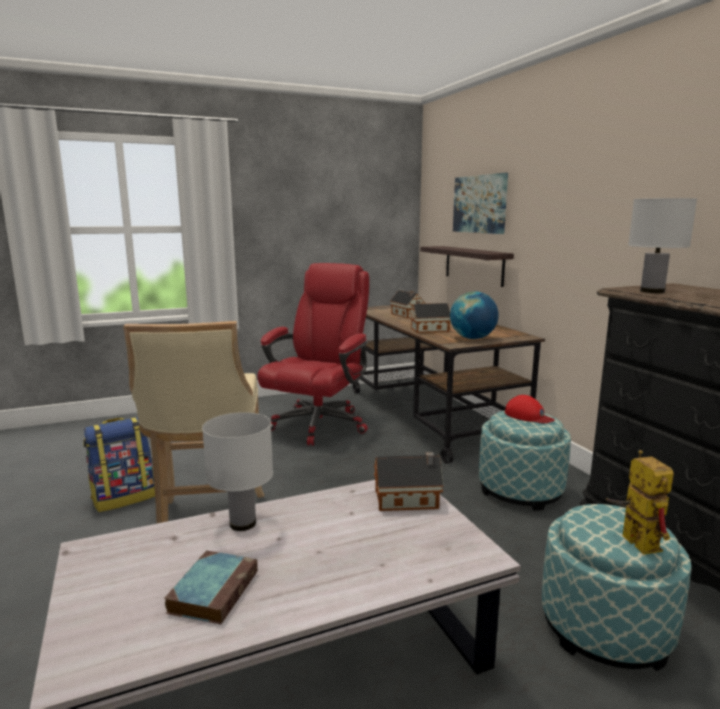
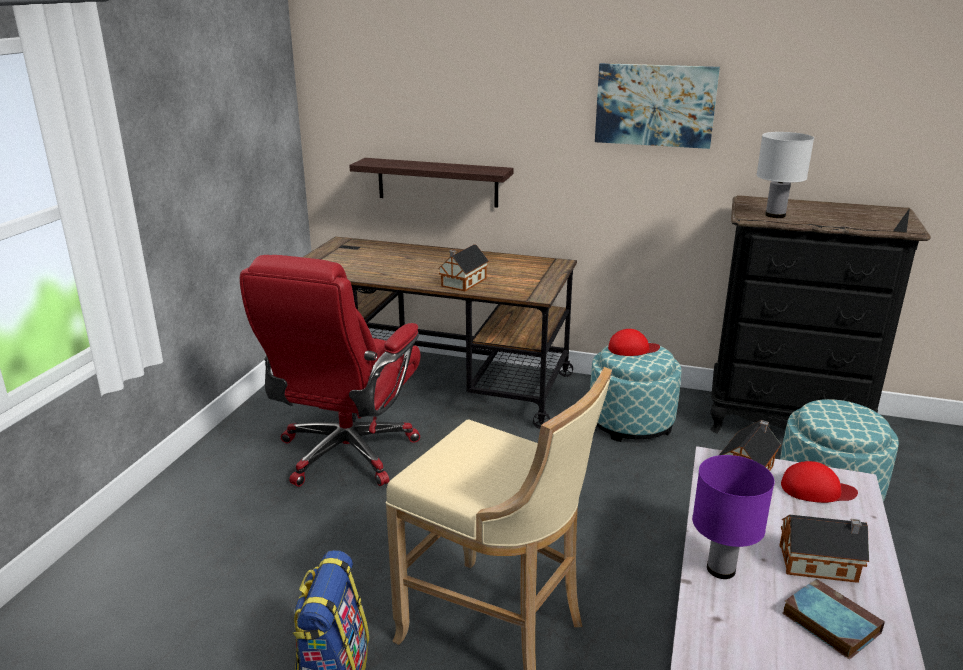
camera: 50 degrees left, 10 degrees up
white table lamp [202,412,273,531] -> purple table lamp [692,455,775,579]
red office chair [257,263,369,445] -> red office chair turned 135 degrees counterclockwise [240,255,420,487]
toy house [390,290,426,319] -> toy house moved to [779,515,869,583]
globe [450,291,499,339] -> none
picture [453,173,508,234] -> picture moved to [595,63,720,149]
toy robot [606,450,674,555] -> none
none -> red cap [781,461,858,503]

